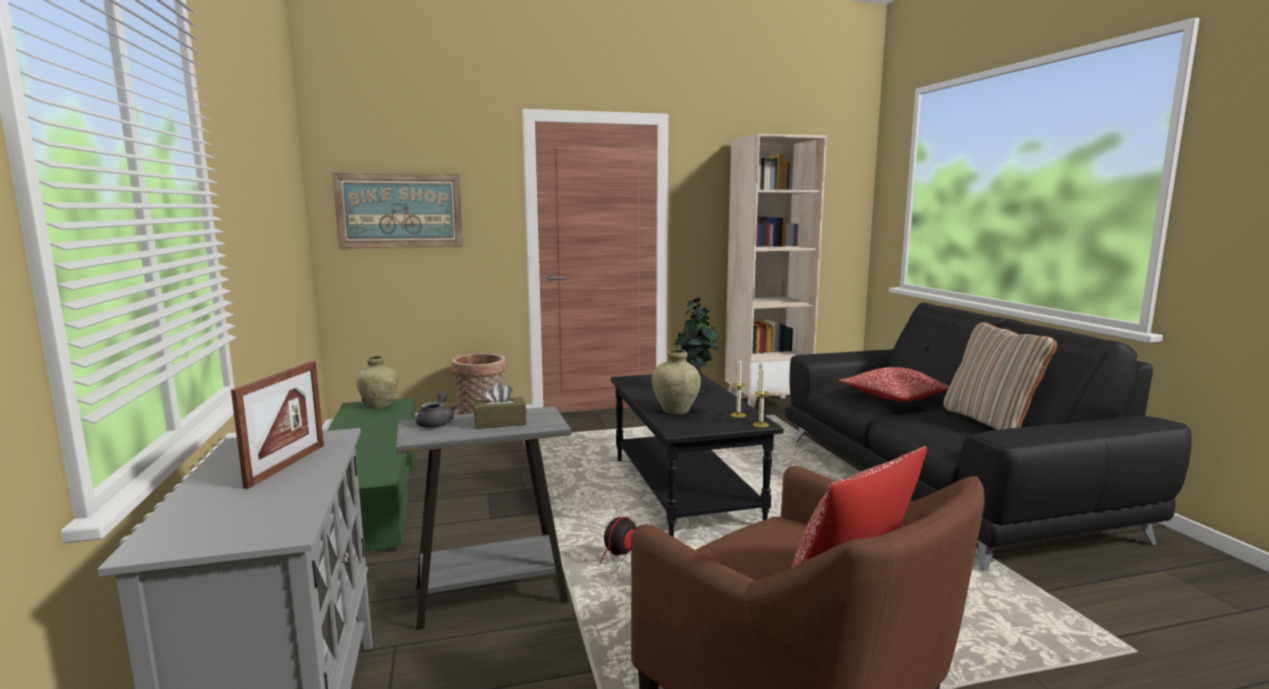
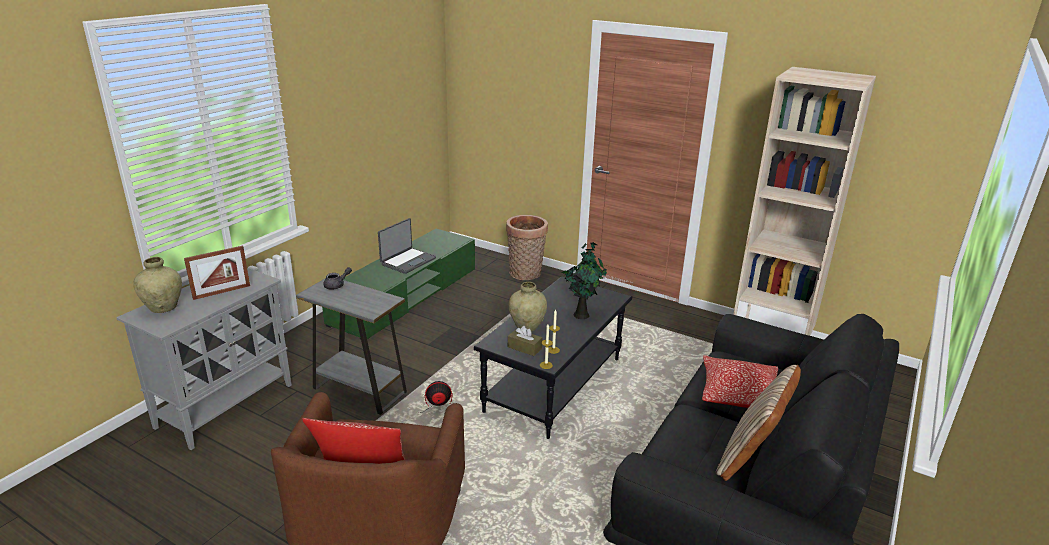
camera: 45 degrees right, 15 degrees up
picture [332,173,463,249] -> none
beige vase [356,356,398,409] -> beige vase moved to [133,257,182,313]
brown tissue box [474,382,527,429] -> brown tissue box moved to [508,326,542,356]
none -> laptop [378,218,436,274]

